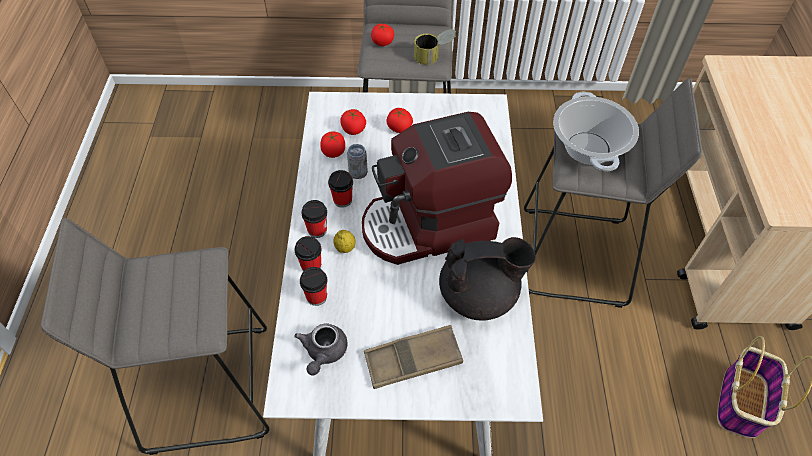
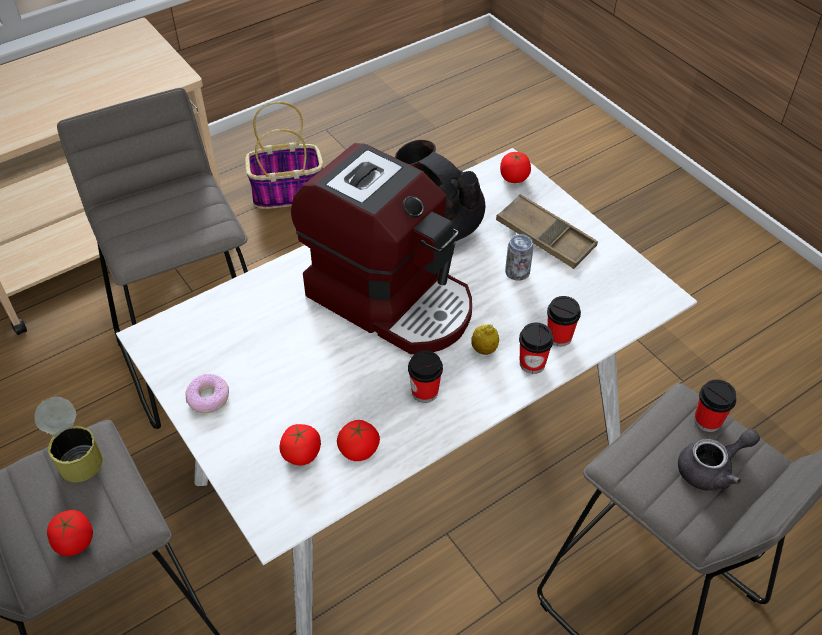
camera: 125 degrees left, 5 degrees down
grey teapot [294,323,347,376] -> grey teapot moved to [678,429,760,491]
cup [301,200,327,238] -> cup moved to [694,379,737,432]
can [347,144,368,179] -> can moved to [505,234,533,281]
tomato [386,108,413,133] -> tomato moved to [500,152,531,183]
cooking pot [553,92,639,171] -> none
none -> donut [186,374,229,413]

